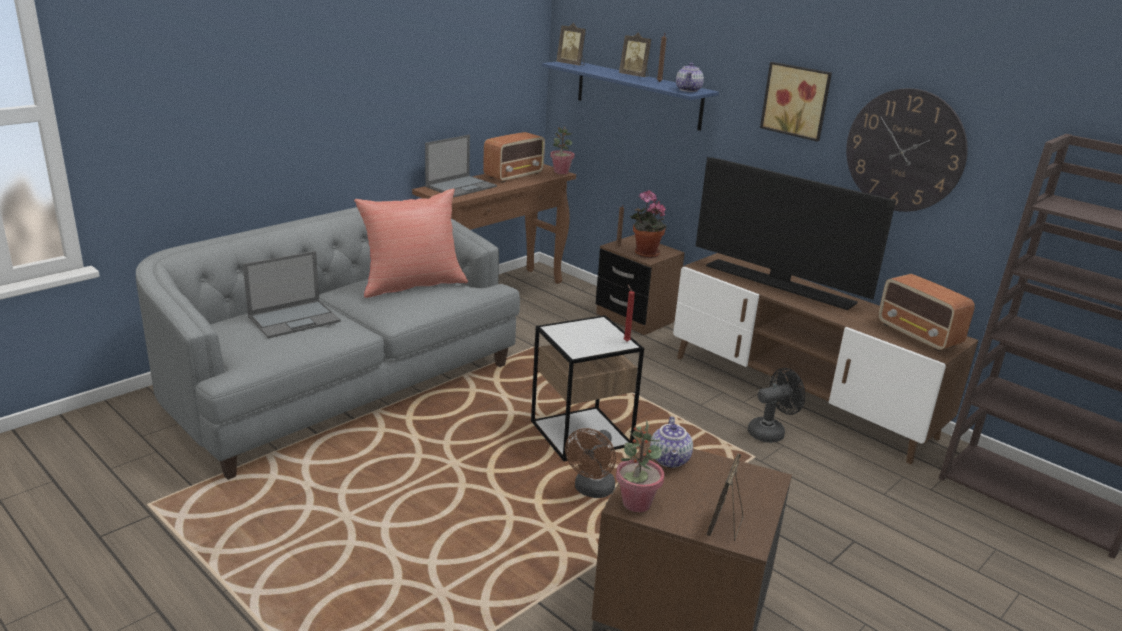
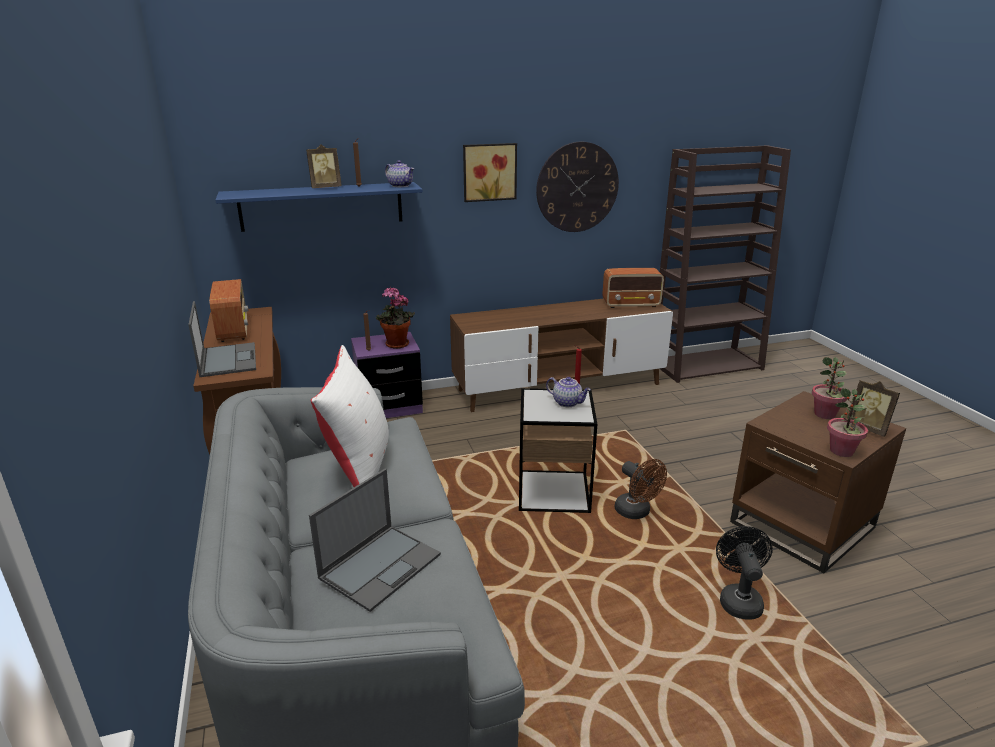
camera: 60 degrees left, 0 degrees up
laptop [243,251,341,338] -> laptop turned 45 degrees clockwise [309,469,441,612]
red pillow [354,189,468,298] -> white pillow [311,345,389,487]
potted plant [550,127,575,174] -> potted plant moved to [812,357,847,419]
picture frame [557,23,586,65] -> none
brown nightstand [596,235,685,335] -> purple nightstand [351,332,423,418]
teapot [650,417,693,468] -> teapot moved to [546,377,591,407]
television [696,157,896,310] -> none
black fan [748,368,805,443] -> black fan moved to [716,526,773,620]

